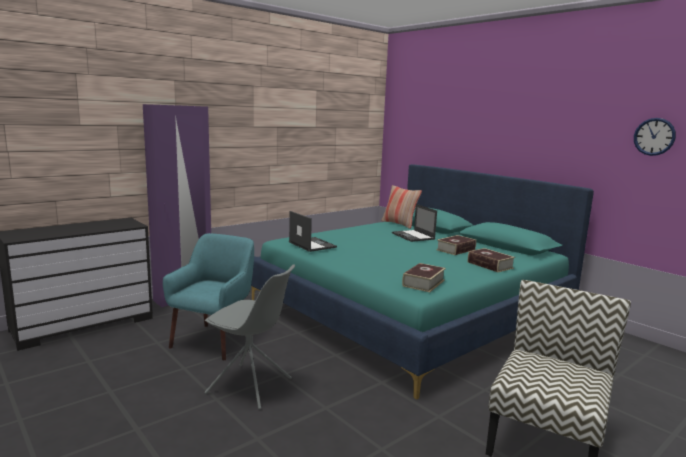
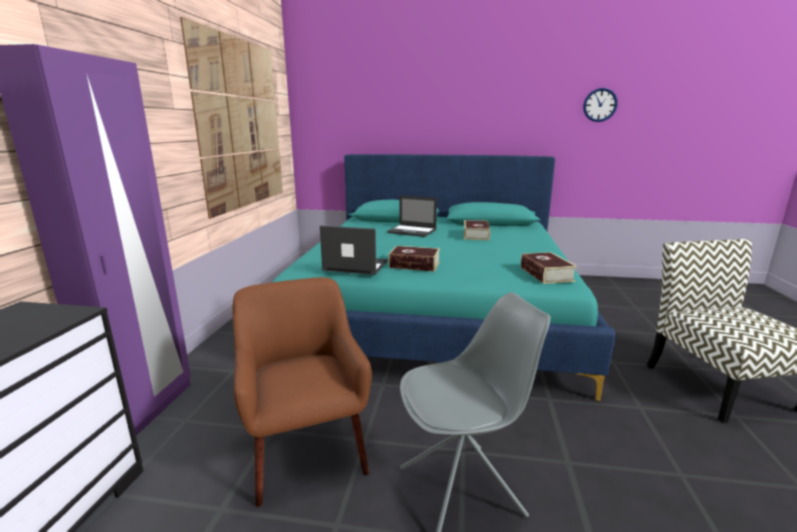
camera: 40 degrees left, 5 degrees up
turquoise armchair [163,233,254,360] -> brown armchair [232,277,372,507]
pillow [381,185,422,229] -> none
book [468,248,515,272] -> book moved to [389,246,440,272]
none -> picture [180,17,283,219]

